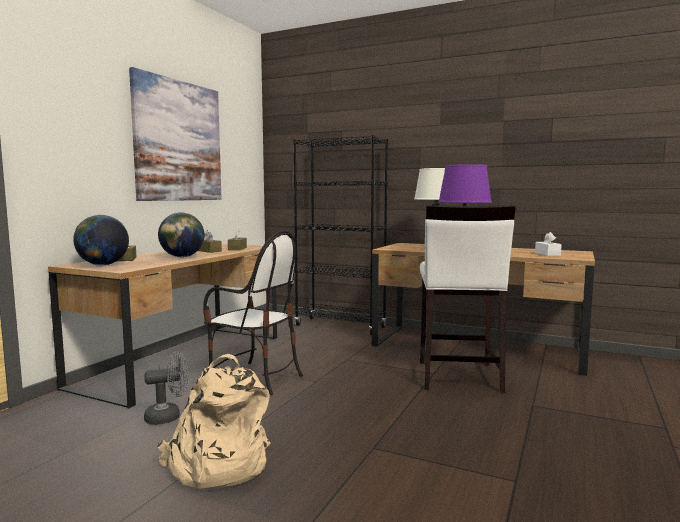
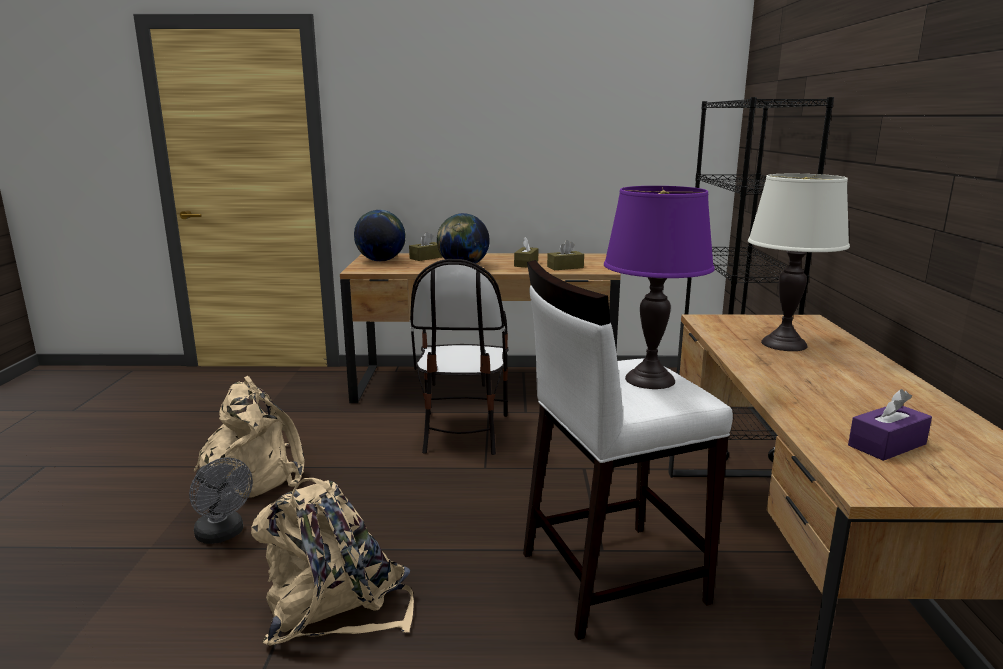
camera: 65 degrees right, 10 degrees up
picture [129,67,222,201] -> none
grey fan [144,352,189,425] -> grey fan moved to [189,457,253,544]
white tissue box [535,232,562,256] -> purple tissue box [848,389,932,461]
none -> beige backpack [251,478,414,646]

